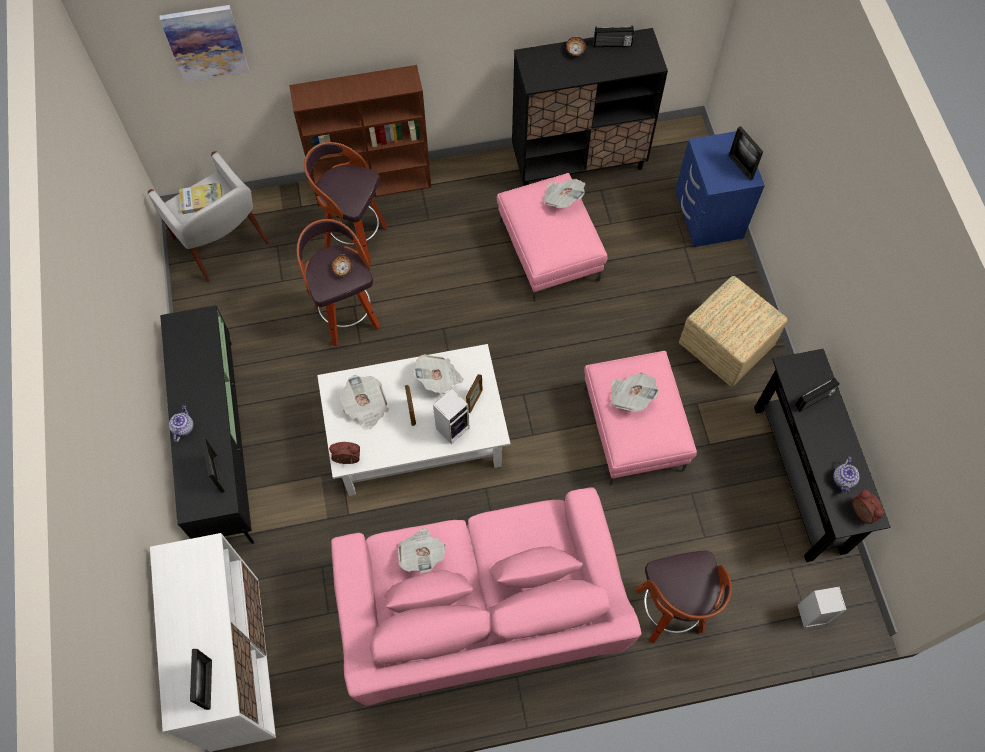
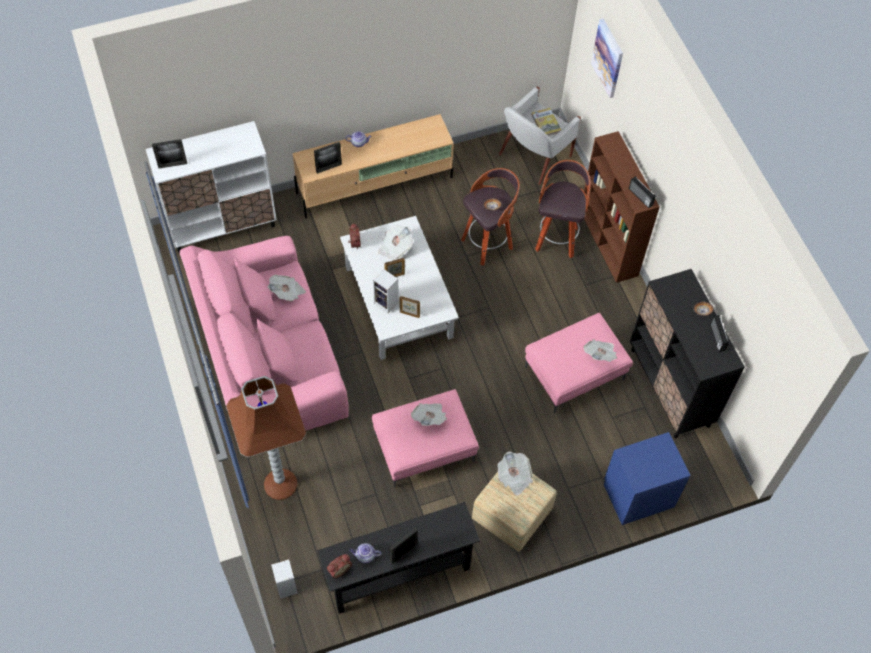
camera: 80 degrees right, 5 degrees down
black tv stand [160,305,254,544] -> beige tv stand [292,114,454,218]
newspaper [413,354,463,394] -> newspaper moved to [497,451,533,496]
stool [635,551,732,644] -> brown floor lamp [226,376,306,500]
picture frame [729,126,763,181] -> picture frame moved to [390,528,418,564]
radio [795,378,840,412] -> radio moved to [629,176,656,208]

